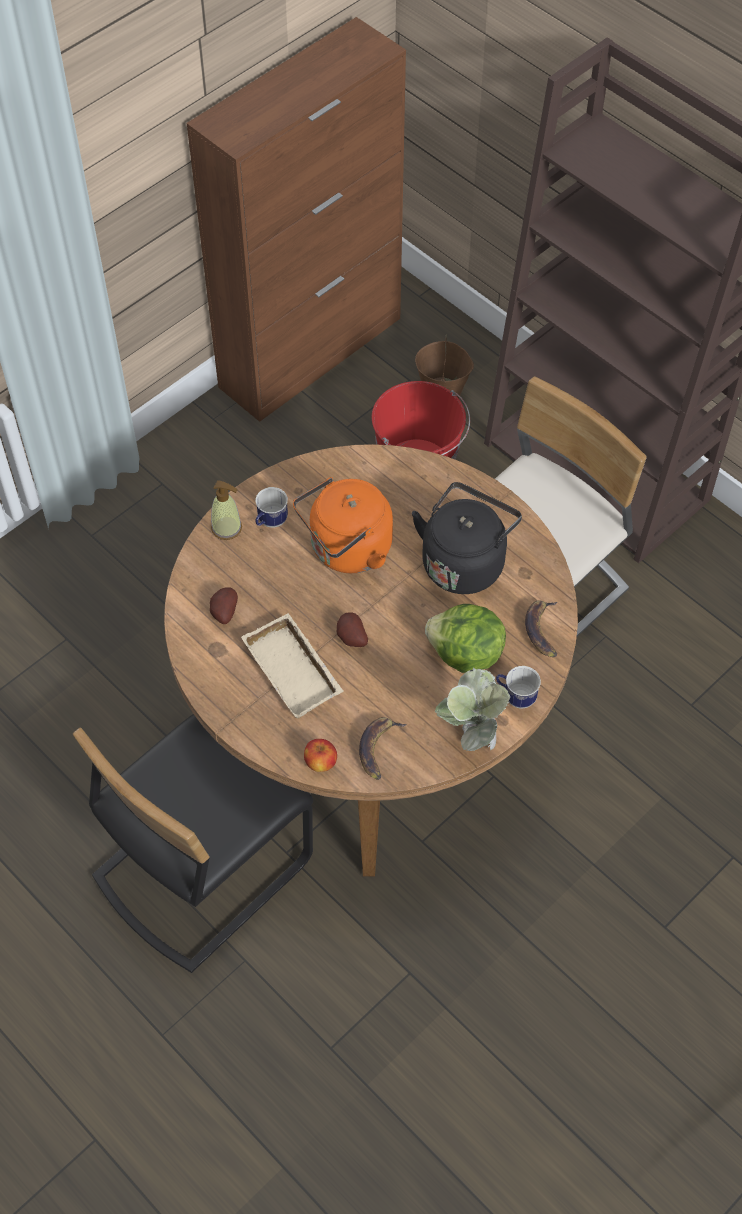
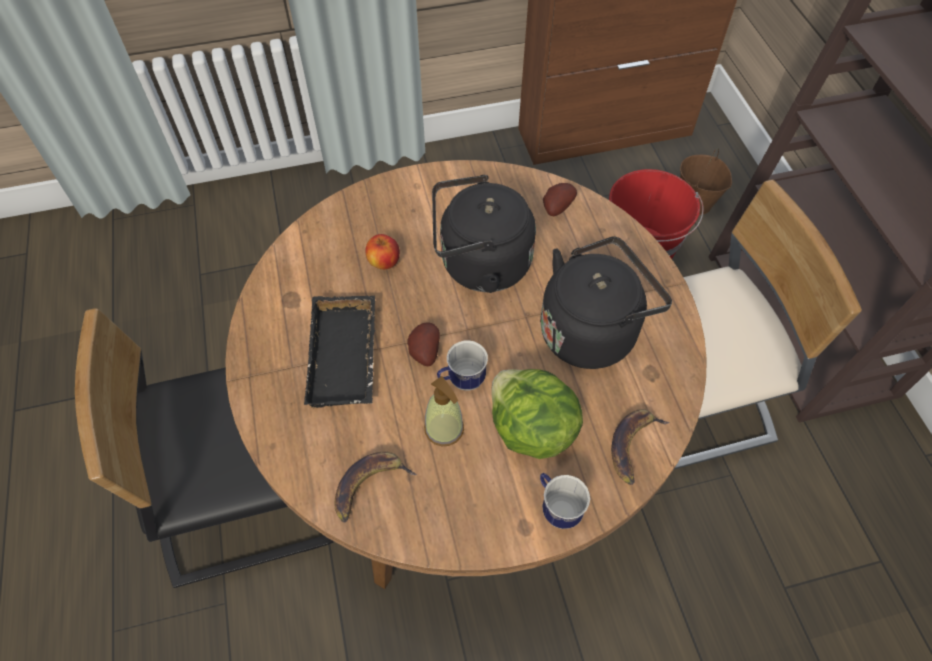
camera: 30 degrees right, 0 degrees up
potato [210,587,238,624] -> potato moved to [543,183,577,216]
soap dispenser [211,480,242,540] -> soap dispenser moved to [424,376,464,446]
beige tray [241,613,344,719] -> black tray [304,295,375,408]
mug [255,487,288,528] -> mug moved to [437,341,488,391]
orange kettle [293,477,393,573] -> black kettle [432,175,536,293]
apple [304,739,337,772] -> apple moved to [365,234,400,270]
potted plant [435,668,510,751] -> none

